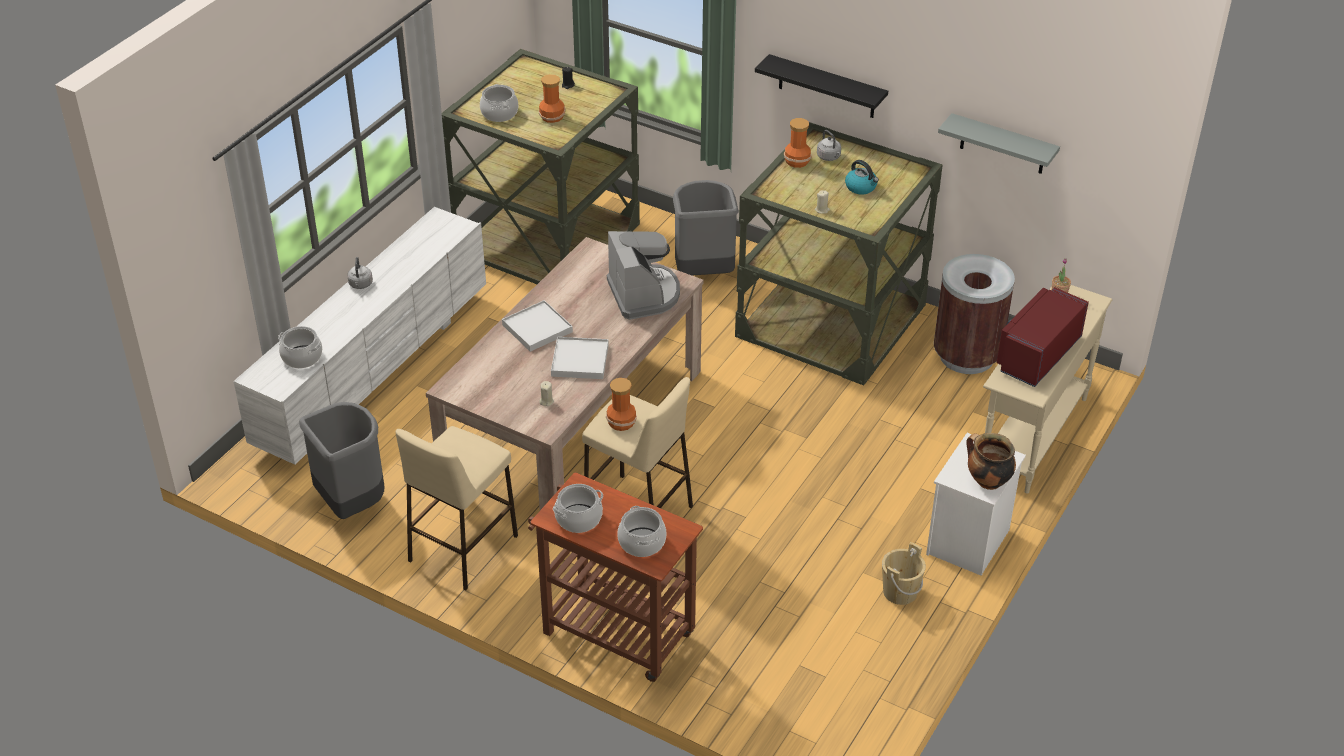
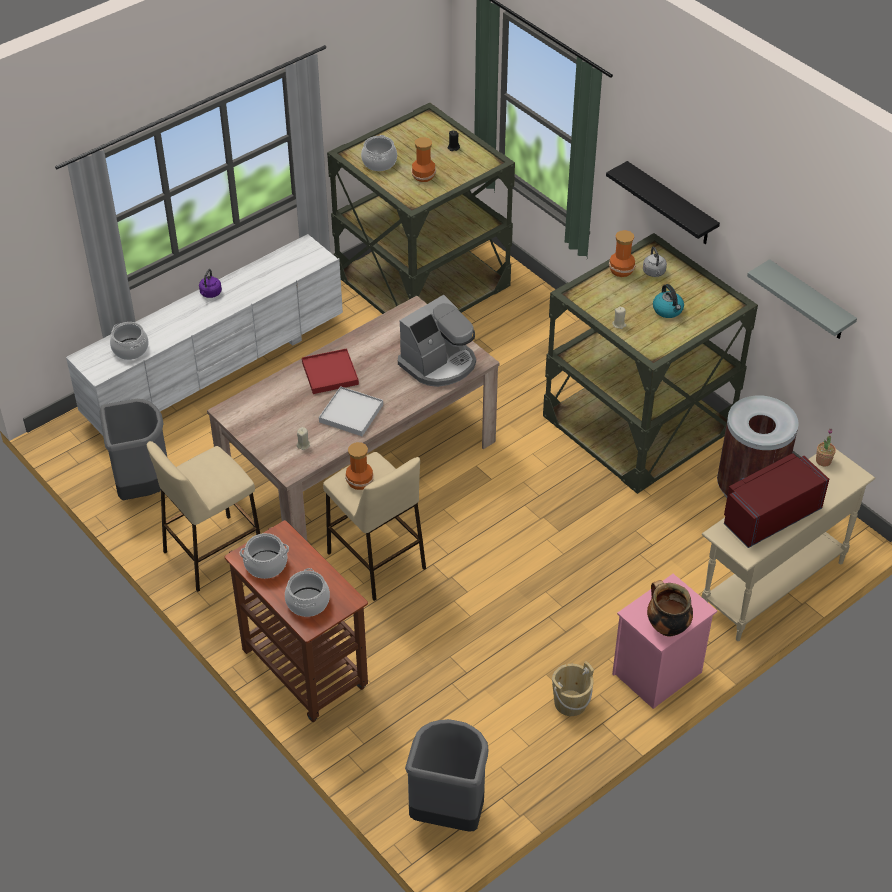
camera: 20 degrees right, 5 degrees up
grey kettle [347,257,373,289] -> purple kettle [199,269,222,298]
white tray [502,300,573,352] -> red tray [302,348,359,394]
coffee machine [607,231,680,320] -> coffee machine turned 45 degrees clockwise [398,295,476,387]
grey trash can [673,180,739,276] -> grey trash can moved to [405,719,489,832]
white nightstand [926,433,1026,576] -> pink nightstand [612,574,717,709]

